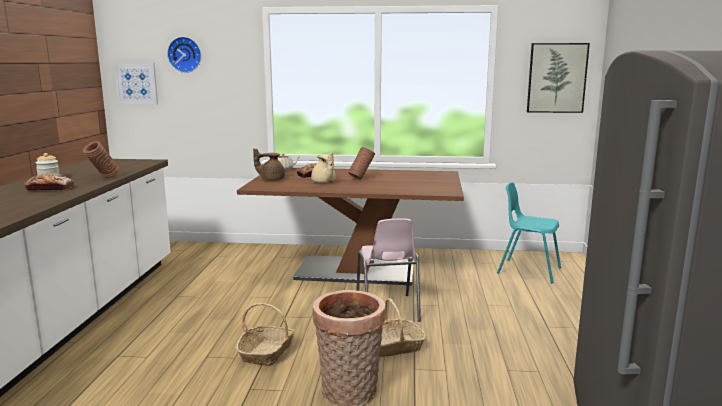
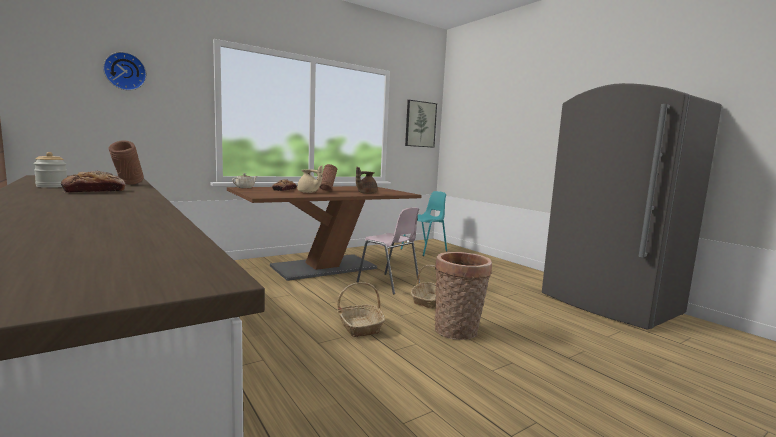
camera: 40 degrees left, 5 degrees down
picture [114,63,158,105] -> none
brown teapot [253,148,285,181] -> brown teapot moved to [356,167,378,194]
turquoise chair [497,182,561,283] -> turquoise chair turned 150 degrees clockwise [401,191,447,256]

